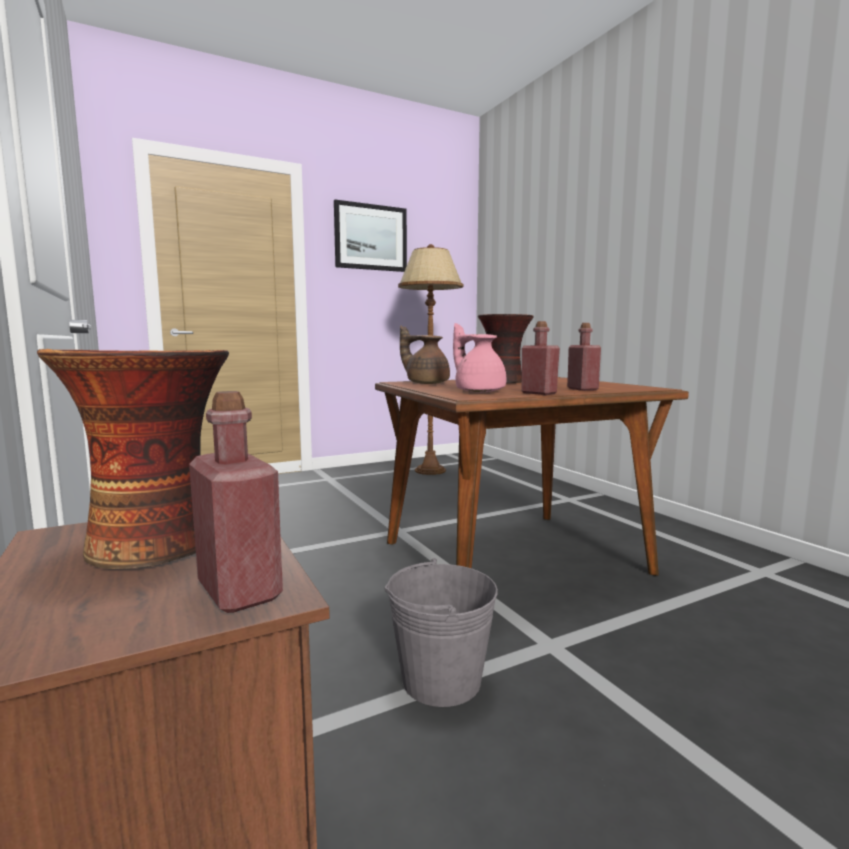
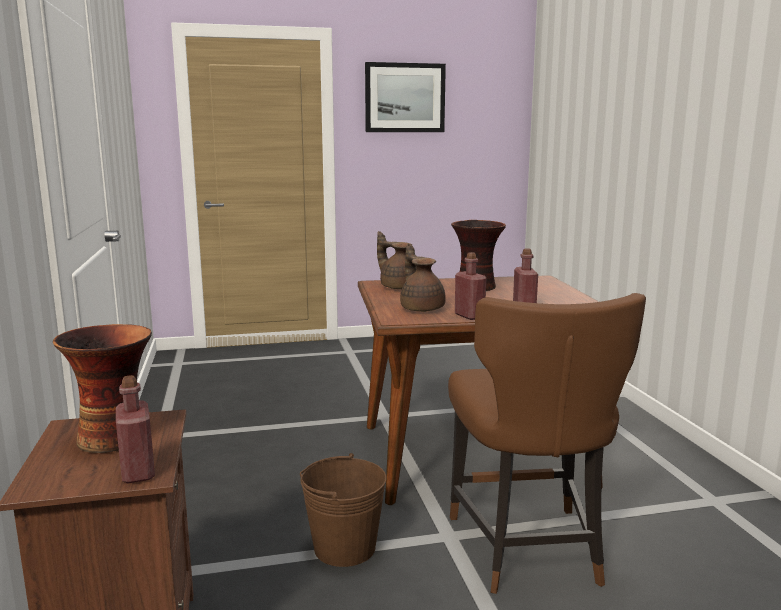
camera: 15 degrees right, 5 degrees up
grey bucket [384,558,498,707] -> brown bucket [300,453,387,567]
brown floor lamp [398,244,463,475] -> none
pink teapot [453,323,506,392] -> brown teapot [400,244,446,312]
none -> brown chair [448,293,646,594]

